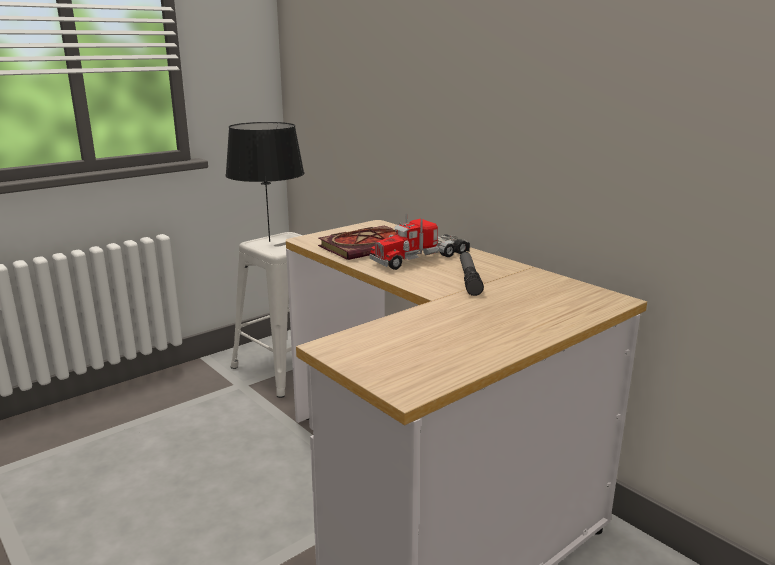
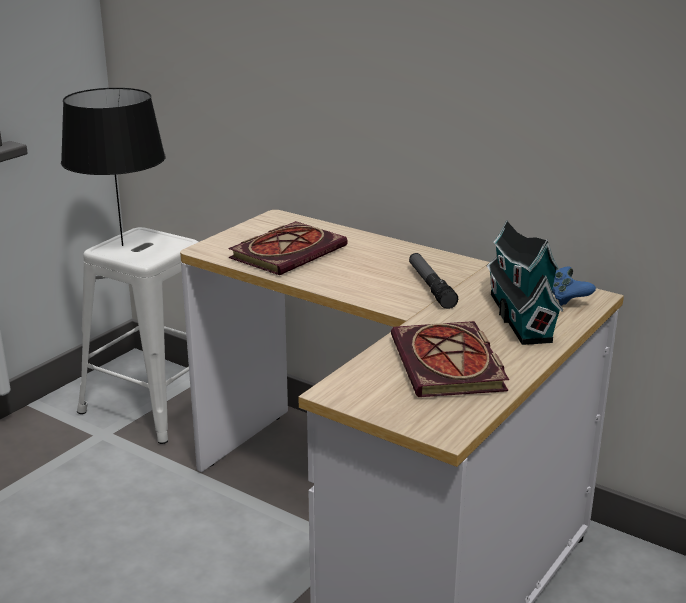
camera: 15 degrees left, 5 degrees up
toy truck [369,214,470,270] -> none
none -> book [391,321,509,397]
none -> toy house [486,220,563,345]
none -> blue game controller [552,267,596,306]

